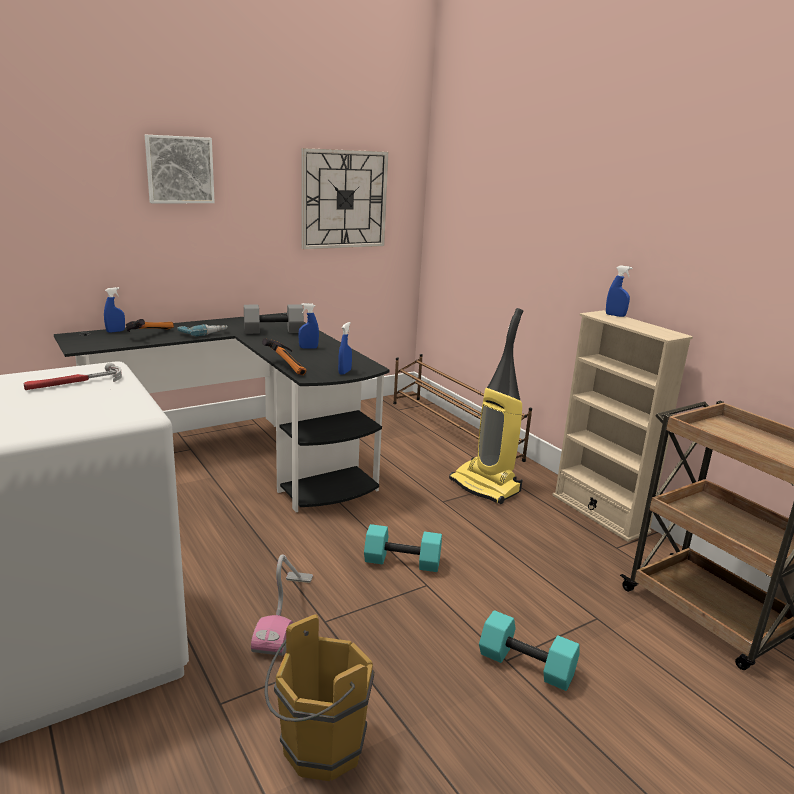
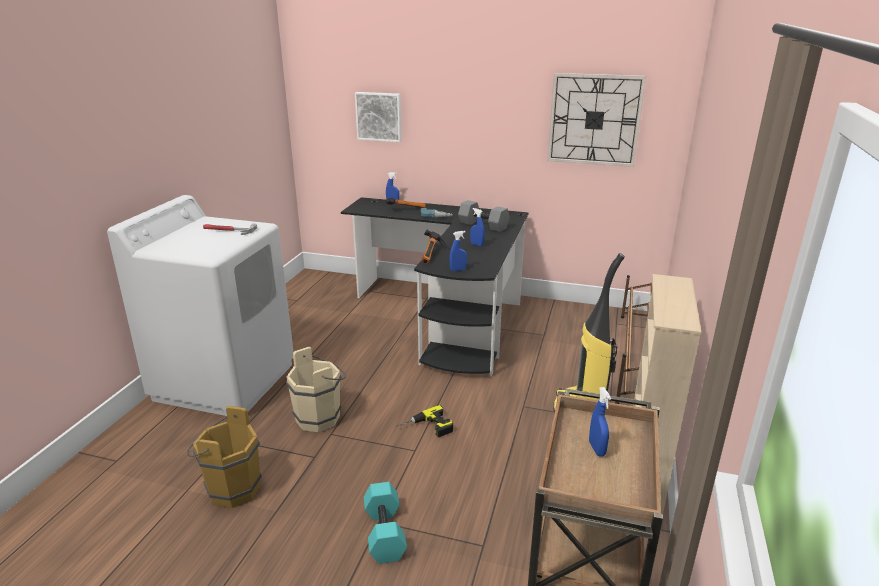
camera: 50 degrees right, 5 degrees up
picture [145,135,215,203] -> picture moved to [355,92,402,142]
vacuum cleaner [251,554,313,656] -> beige bucket [286,347,346,432]
turquoise dumbbell [364,524,442,572] -> power drill [397,405,453,437]
blue spray bottle [606,265,632,317] -> blue spray bottle moved to [589,387,611,457]

